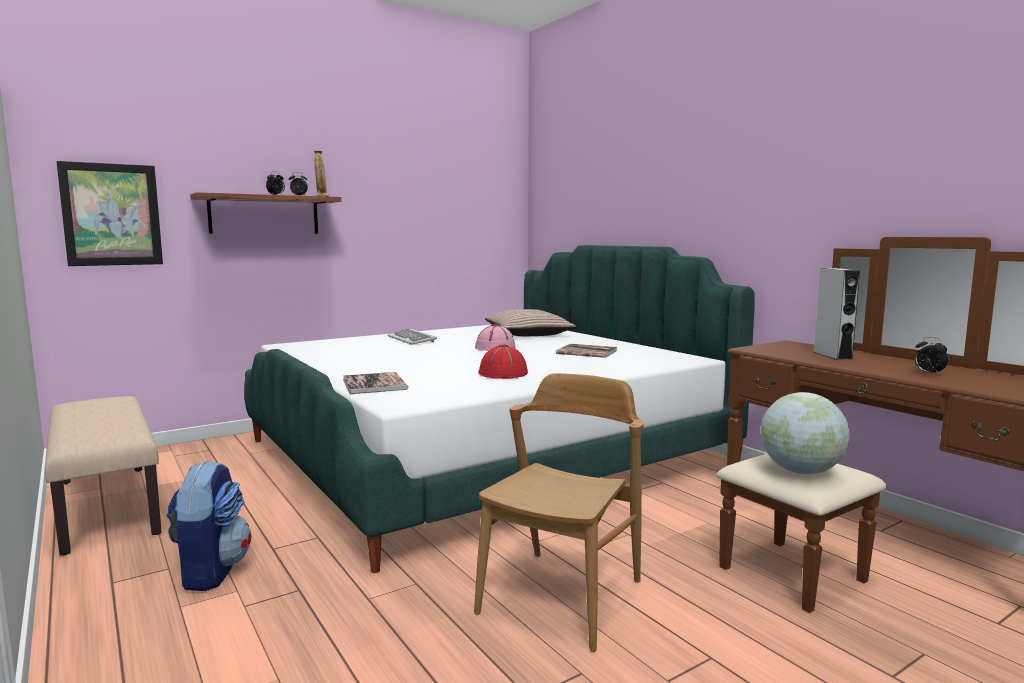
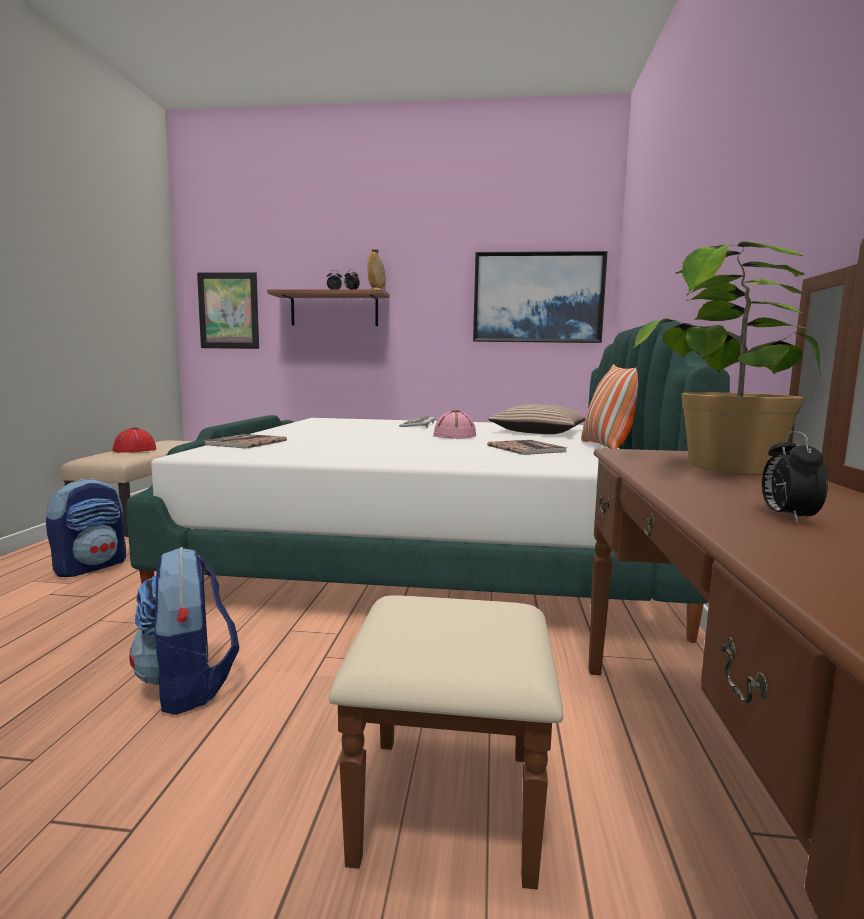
camera: 40 degrees right, 0 degrees up
brown chair [474,373,644,652] -> backpack [129,547,239,715]
red hat [478,344,528,378] -> red hat moved to [112,428,156,453]
globe [761,392,850,474] -> none
grey speaker [813,268,860,360] -> potted plant [633,241,821,474]
none -> picture [473,251,608,343]
none -> pillow [581,364,638,449]

